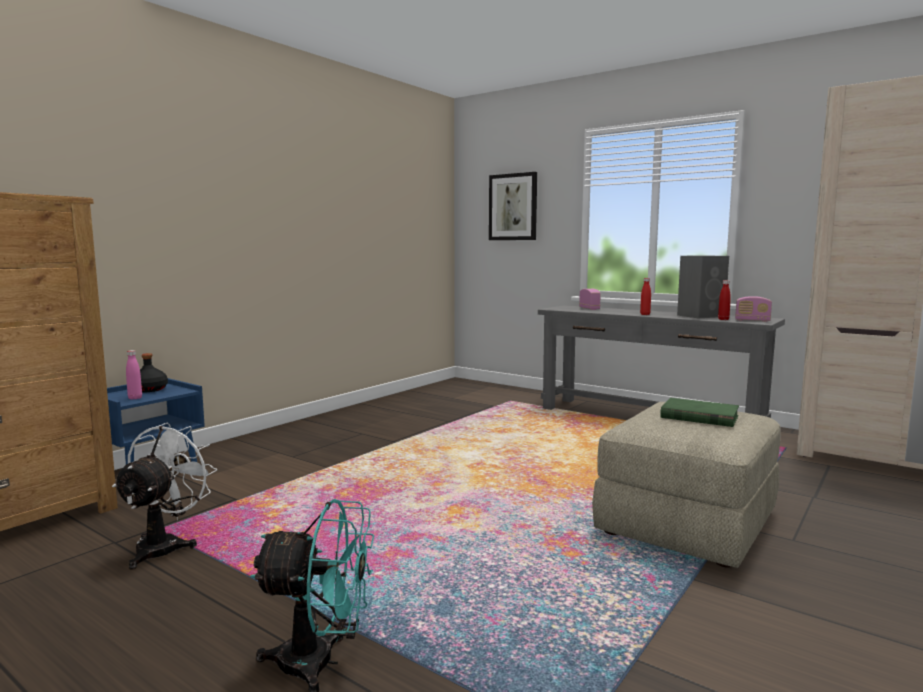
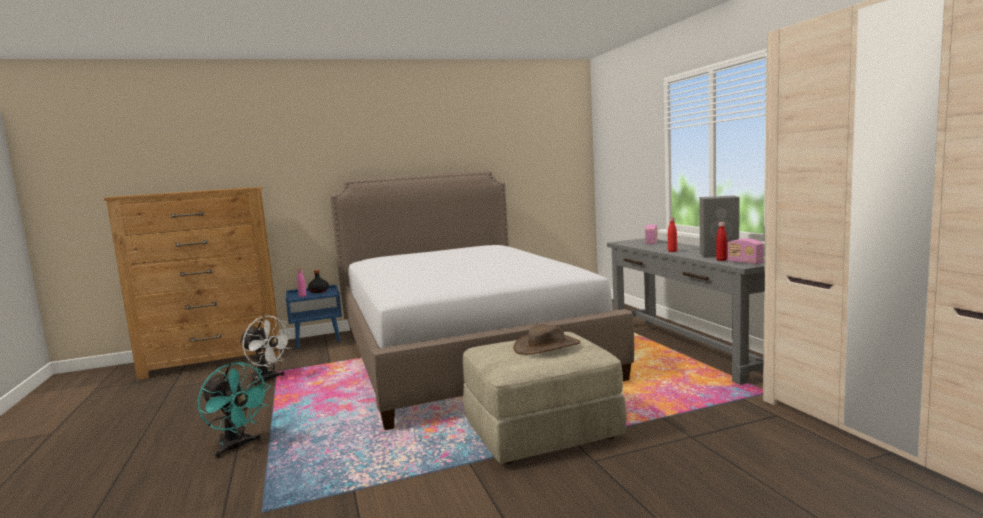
camera: 35 degrees right, 0 degrees up
white fan [112,423,217,569] -> white fan turned 75 degrees clockwise [240,316,293,386]
picture [489,172,537,240] -> none
green book [660,398,739,427] -> brown hat [513,324,580,355]
none -> bed [330,171,634,430]

